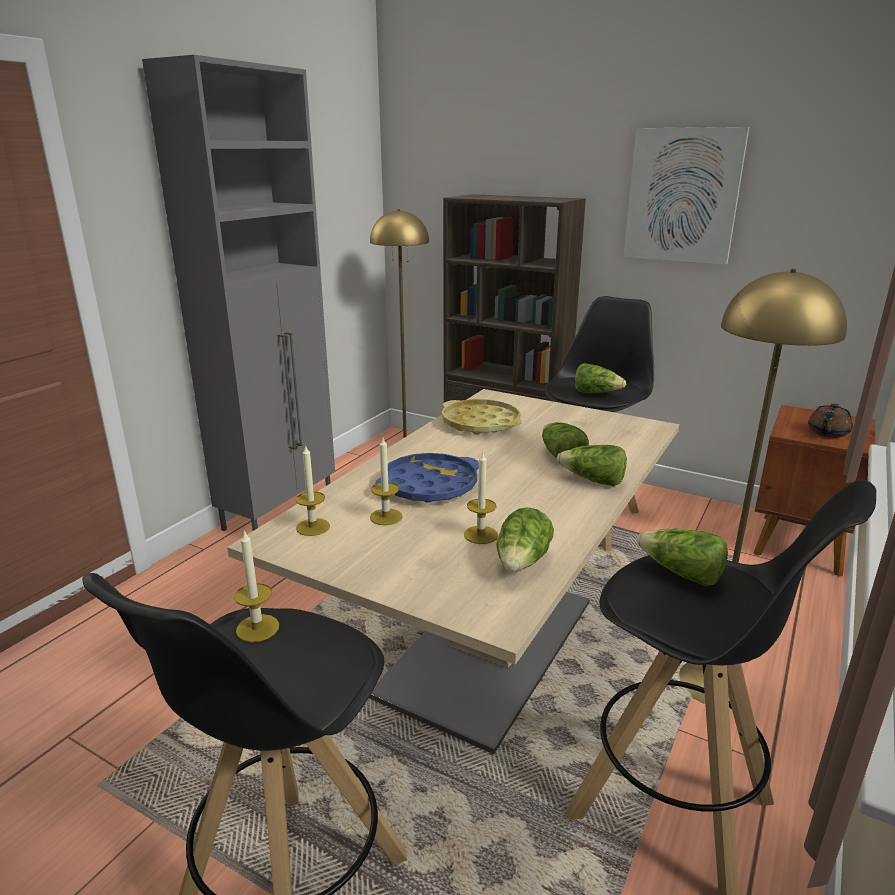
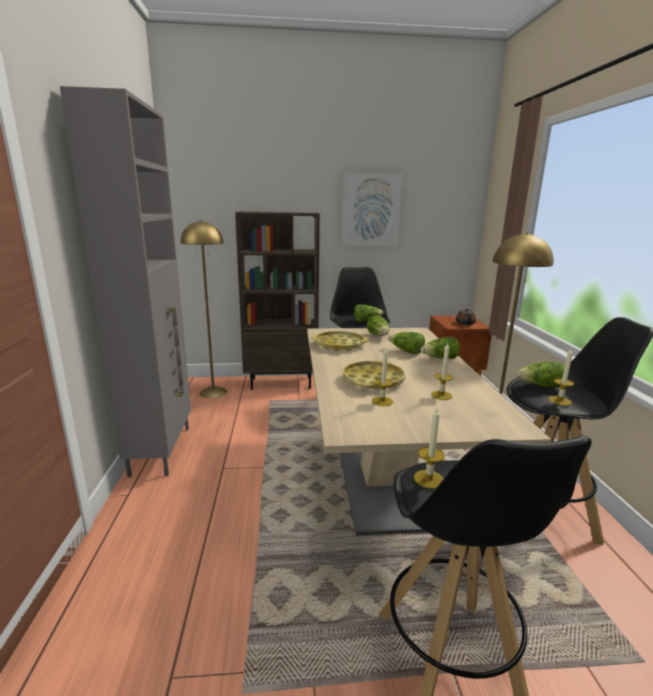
camera: 35 degrees left, 5 degrees down
candle [296,444,330,536] -> candle moved to [548,347,574,406]
blue tray [376,453,479,503] -> yellow tray [343,360,405,389]
lettuce [496,507,554,572] -> lettuce moved to [367,315,390,336]

